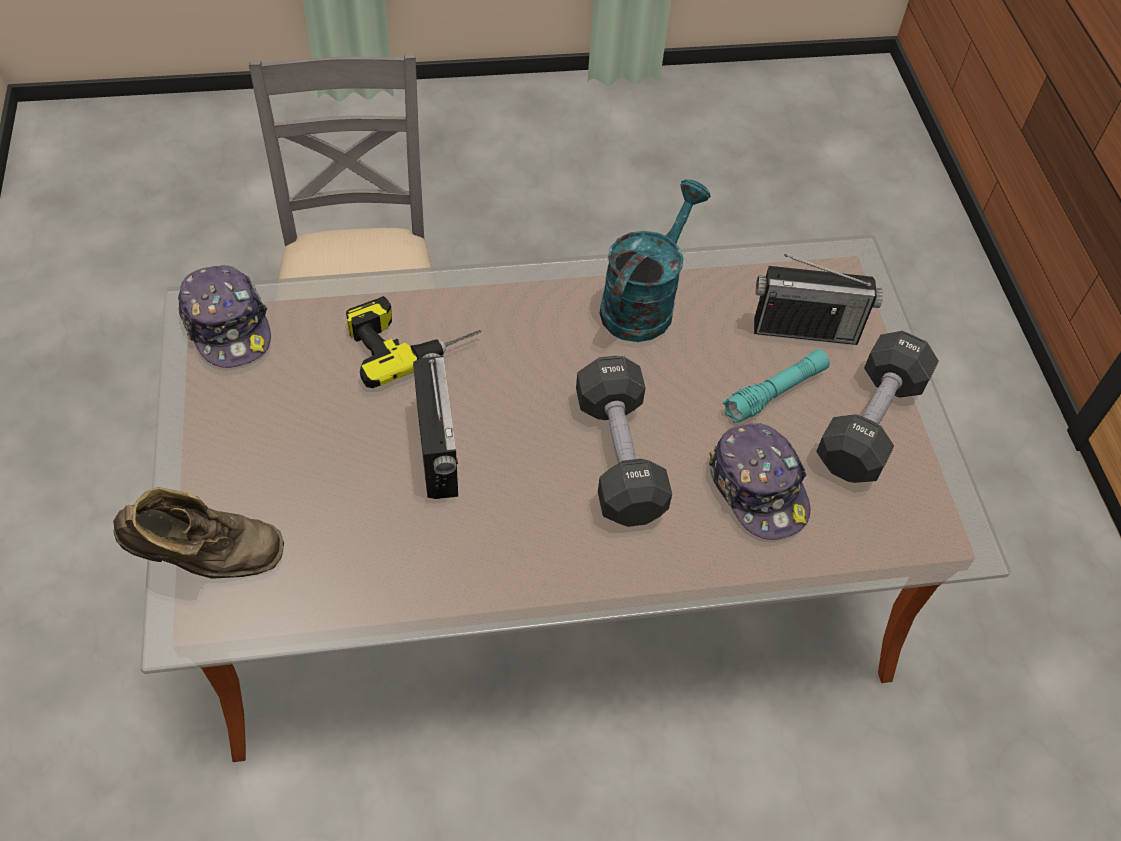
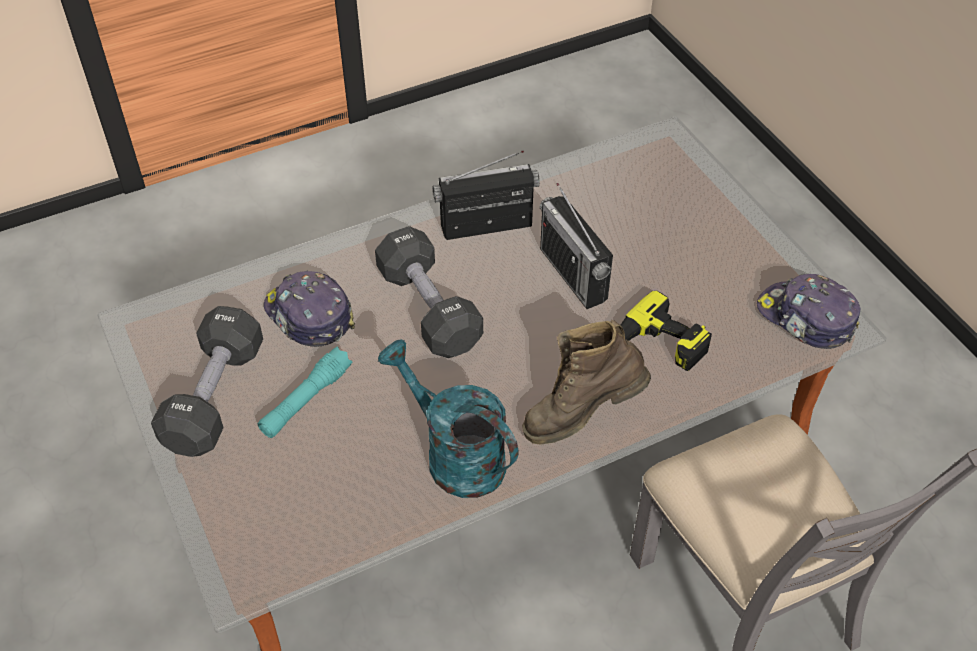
camera: 165 degrees right, 5 degrees down
brown boot [113,487,284,579] -> brown boot moved to [522,320,651,445]
turquoise watering can [599,180,710,342] -> turquoise watering can turned 120 degrees clockwise [378,339,518,498]
radio [754,254,883,345] -> radio moved to [433,151,540,240]

